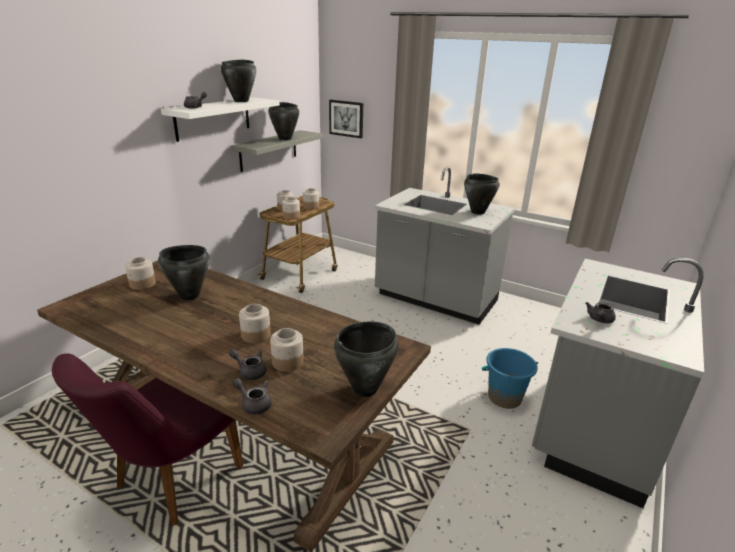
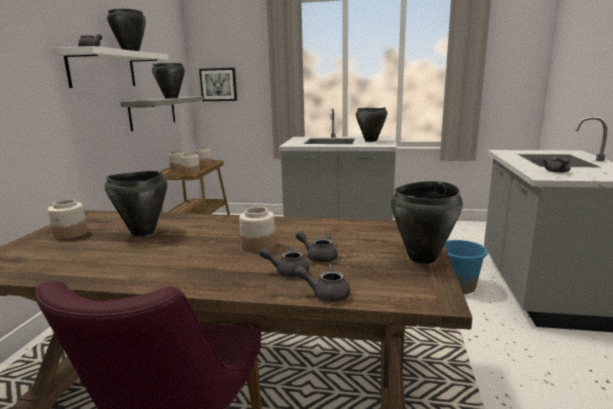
camera: 20 degrees left, 10 degrees down
jar [270,328,304,372] -> grey teapot [296,231,338,262]

